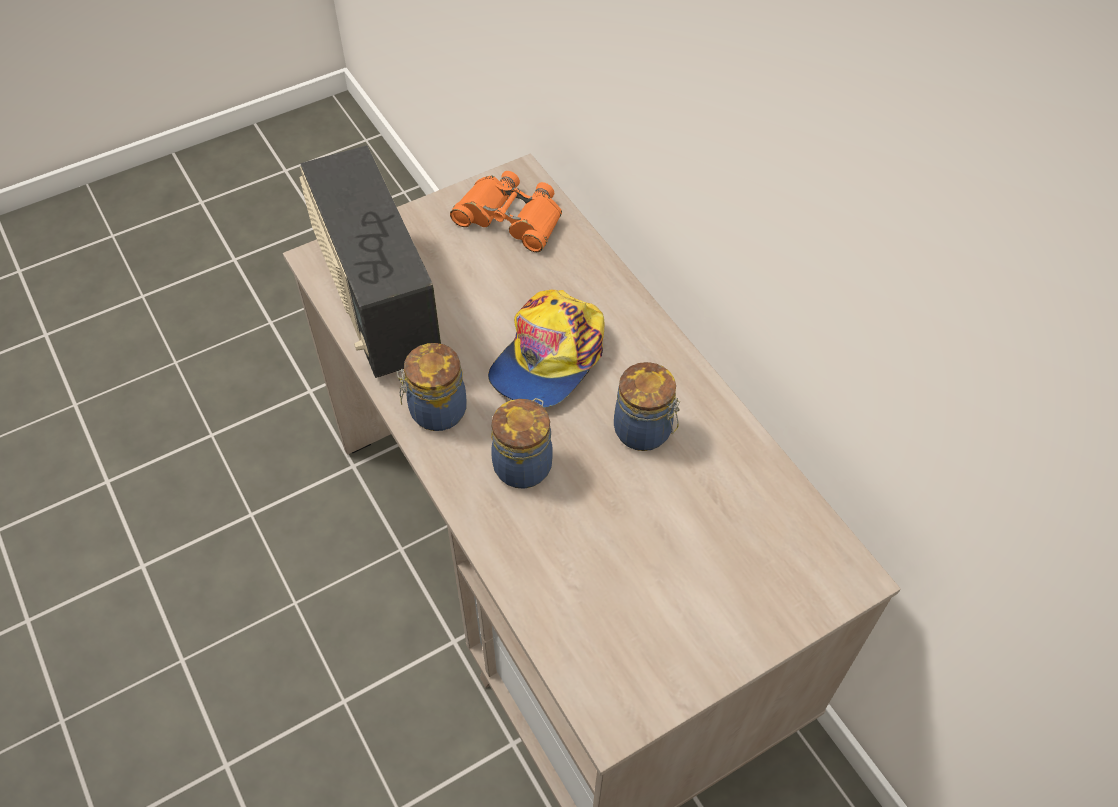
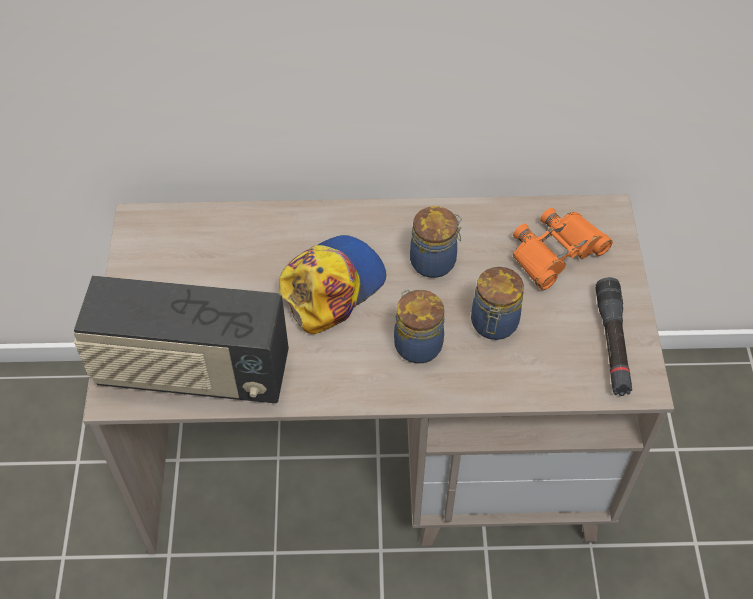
camera: 60 degrees left, 0 degrees up
jar [397,343,467,431] -> jar moved to [471,267,524,340]
orange binoculars [450,171,562,252] -> orange binoculars moved to [513,208,613,290]
cap [488,289,604,407] -> cap turned 105 degrees counterclockwise [279,235,386,334]
none -> black flashlight [596,277,632,396]

